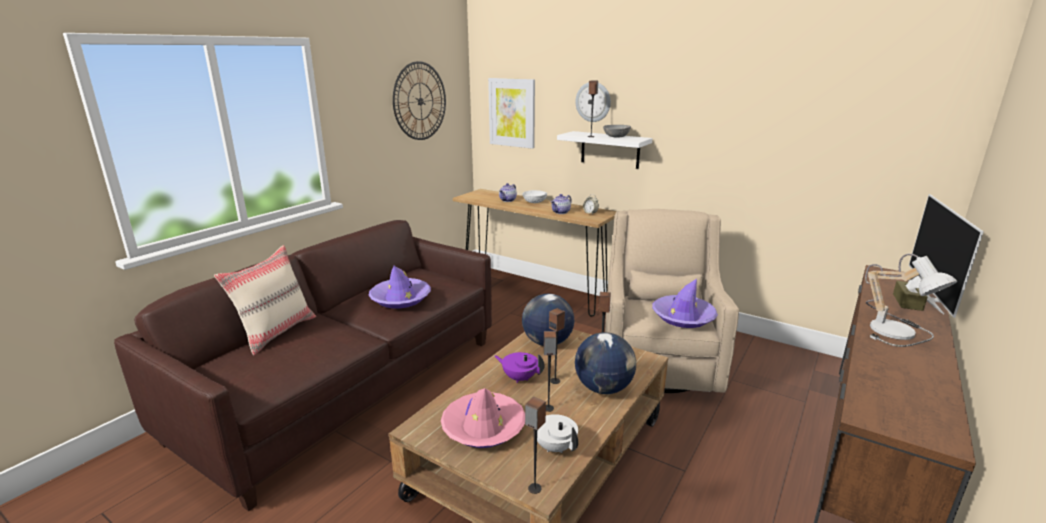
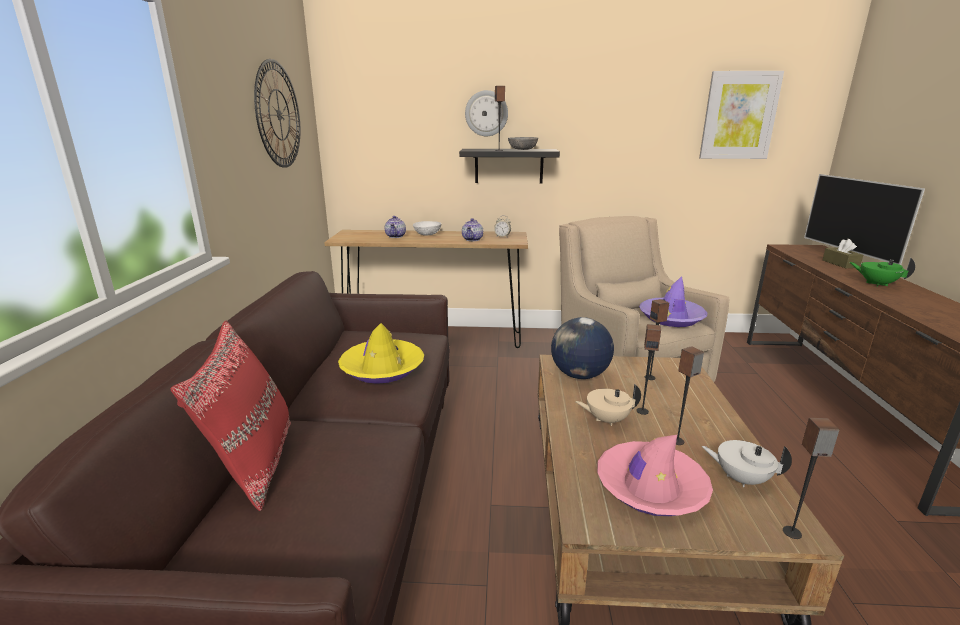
camera: 30 degrees left, 0 degrees up
beige pillow [214,245,316,355] -> red pillow [171,321,291,511]
purple hat [369,266,431,308] -> yellow hat [338,323,424,384]
picture [488,78,535,149] -> picture moved to [699,71,784,159]
purple teapot [495,352,545,383] -> beige teapot [575,384,641,426]
white shelf [557,131,653,169] -> black shelf [459,149,560,184]
globe [575,332,636,394] -> none
table lamp [865,254,958,347] -> green teapot [850,257,915,287]

